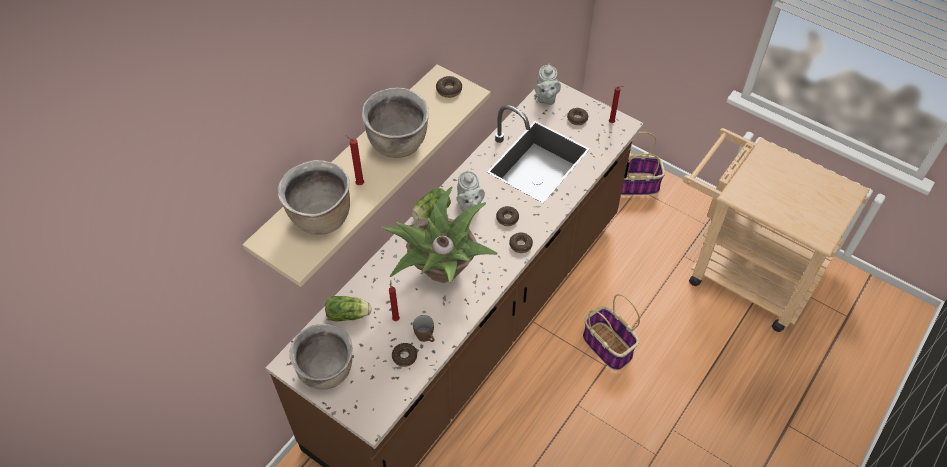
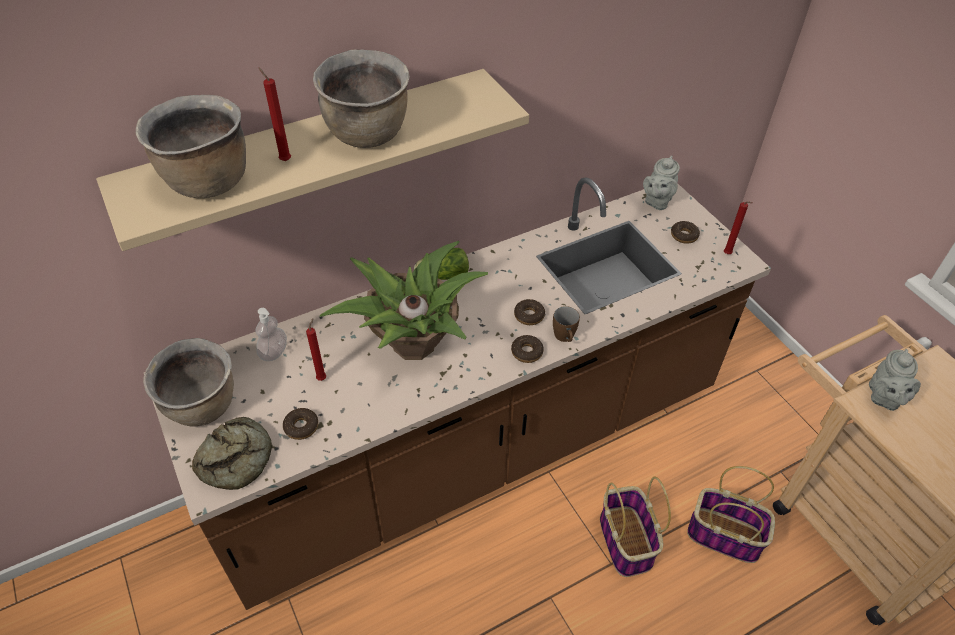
camera: 25 degrees right, 5 degrees down
lettuce [325,296,372,321] -> soap dispenser [256,308,287,361]
brown mug [413,315,435,342] -> brown mug moved to [553,306,580,342]
donut [436,76,462,98] -> none
grey teapot [456,170,485,212] -> grey teapot moved to [869,349,921,411]
basket [621,132,665,195] -> basket moved to [687,466,775,563]
none -> bread [192,417,272,490]

